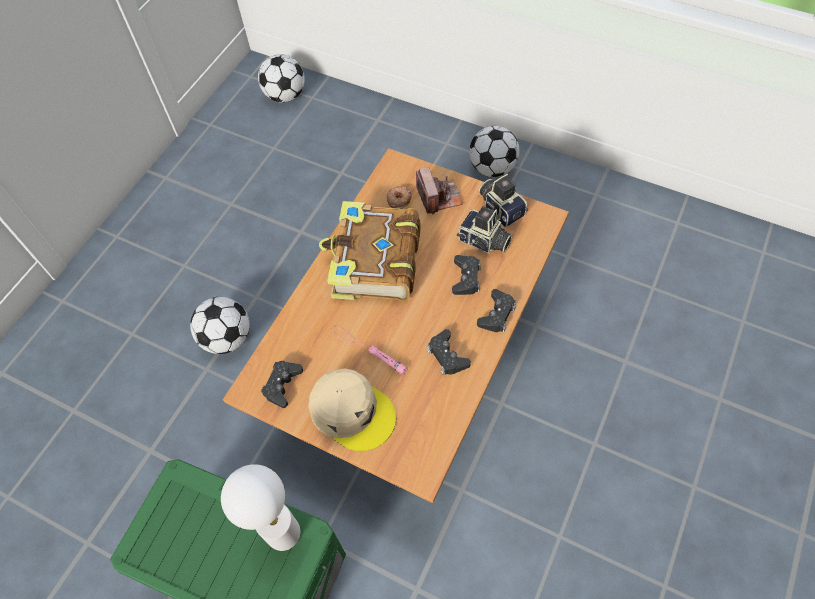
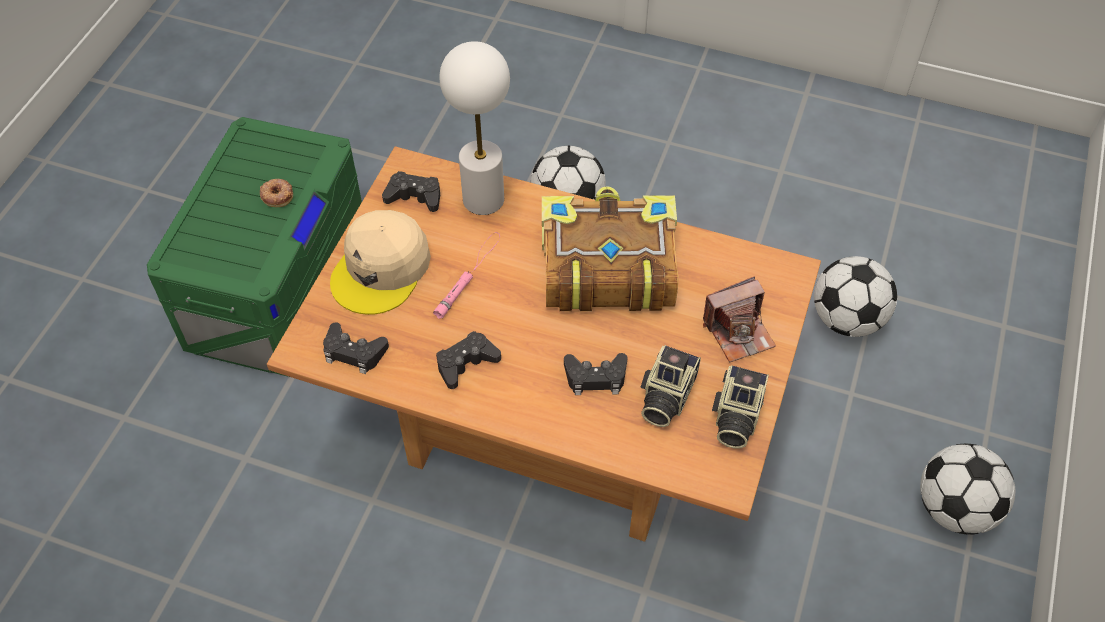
camera: 80 degrees right, 5 degrees down
white table lamp [221,464,301,551] -> white table lamp moved to [439,41,510,215]
football [258,54,305,102] -> football moved to [814,256,897,337]
donut [387,186,412,209] -> donut moved to [260,179,293,207]
black game controller [477,289,516,332] -> black game controller moved to [323,322,389,374]
camera [479,174,528,228] -> camera turned 150 degrees clockwise [712,365,769,449]

